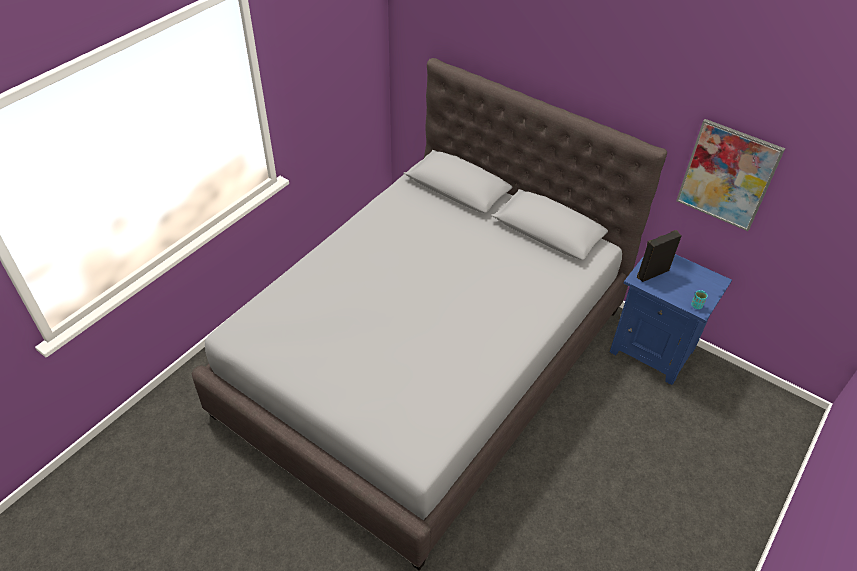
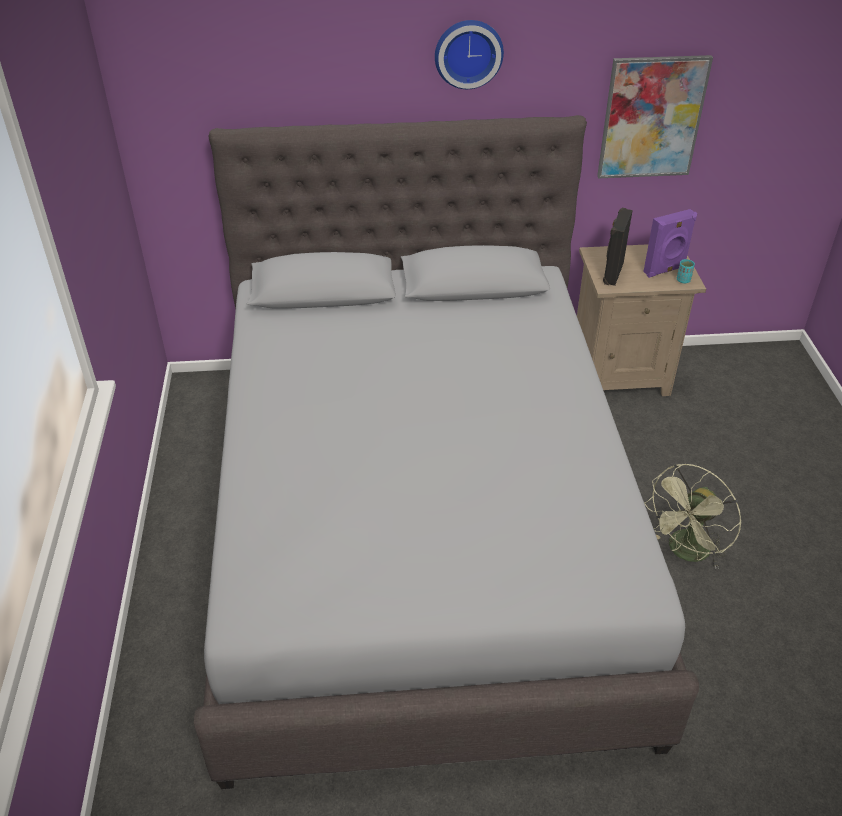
camera: 40 degrees left, 5 degrees down
blue nightstand [610,254,732,385] -> beige nightstand [577,244,706,396]
none -> wall clock [435,20,504,89]
none -> purple speaker [643,209,697,278]
none -> green fan [644,464,742,569]

